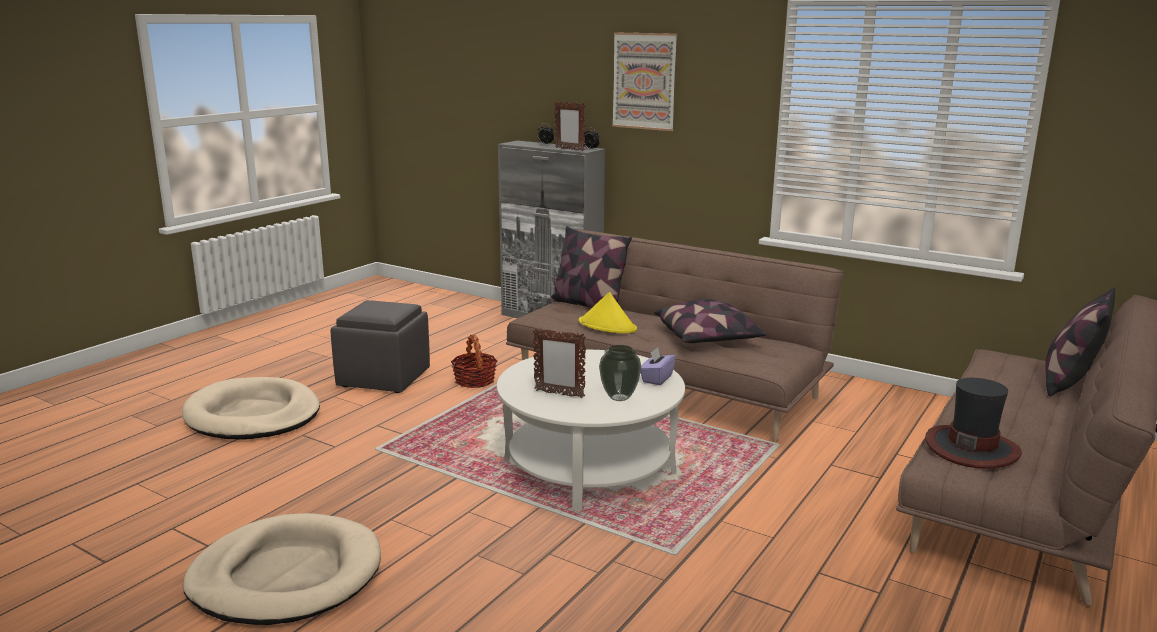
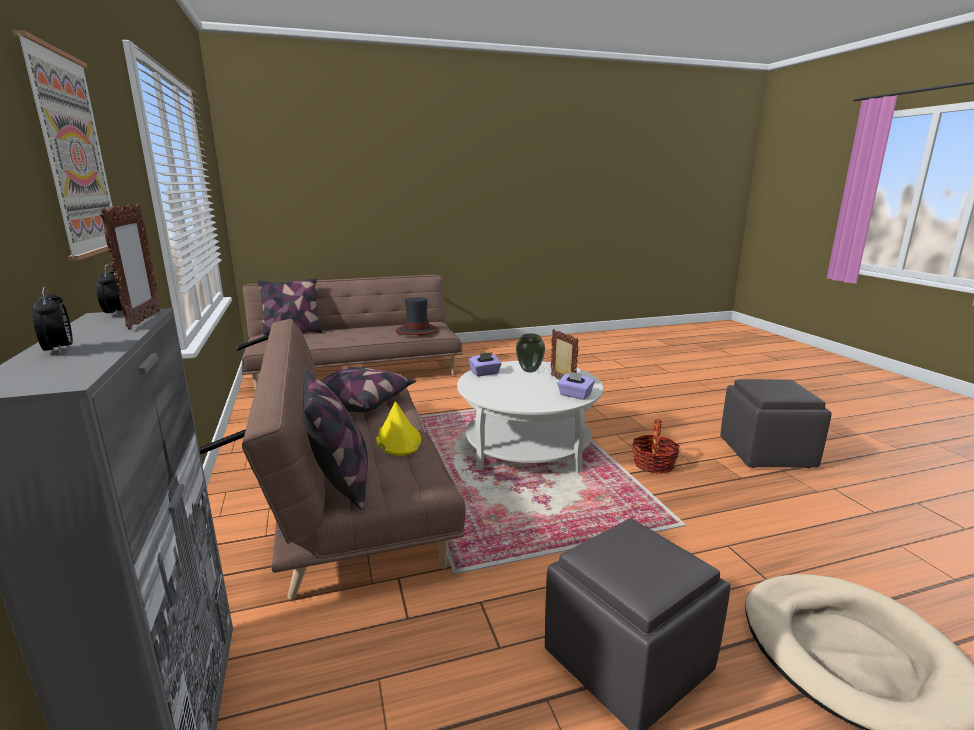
camera: 140 degrees left, 0 degrees up
beige dog bed [183,513,381,625] -> grey ottoman [720,379,832,468]
basket [451,335,497,388] -> basket moved to [632,419,679,474]
none -> purple tissue box [557,372,595,400]

